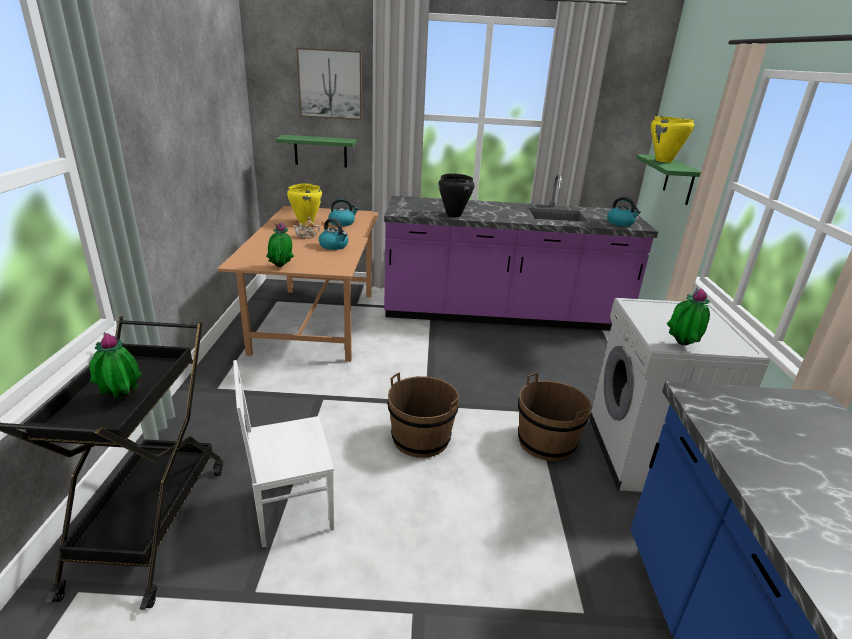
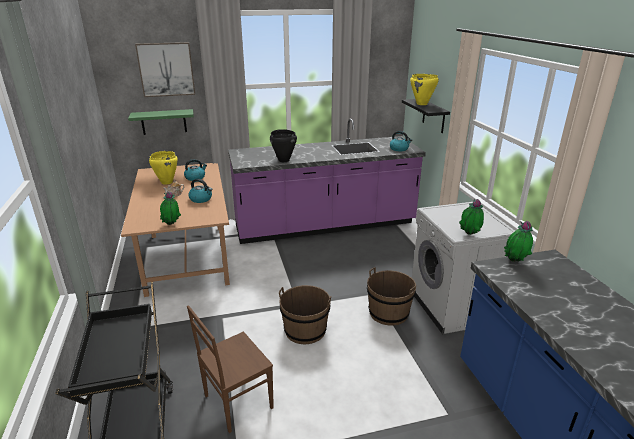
camera: 15 degrees left, 0 degrees up
potted plant [89,332,142,398] -> potted plant moved to [504,221,533,262]
white chair [233,360,334,548] -> brown chair [187,305,274,433]
green shelf [636,154,701,205] -> black shelf [402,99,450,133]

